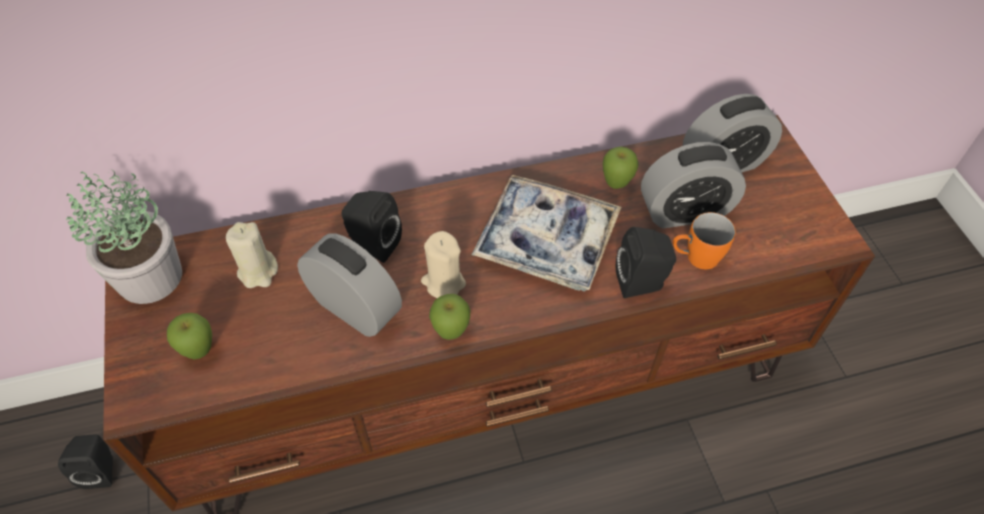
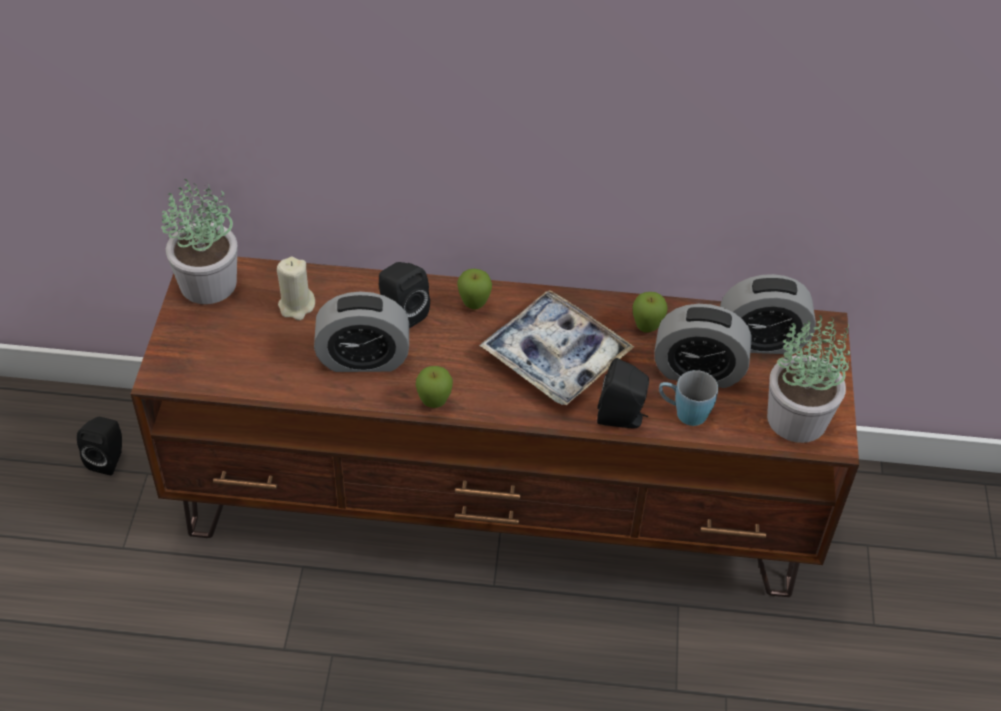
camera: 20 degrees right, 5 degrees down
apple [167,313,212,360] -> apple moved to [457,269,492,310]
alarm clock [297,233,402,337] -> alarm clock turned 120 degrees clockwise [314,292,409,372]
beige candle [421,231,466,298] -> none
orange mug [673,212,736,270] -> blue mug [659,370,718,426]
none -> potted plant [767,315,850,443]

